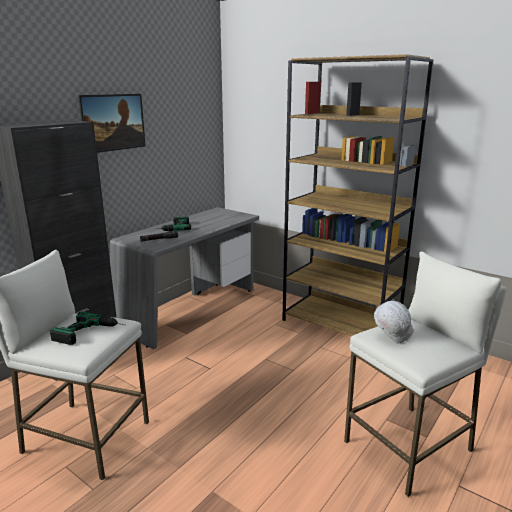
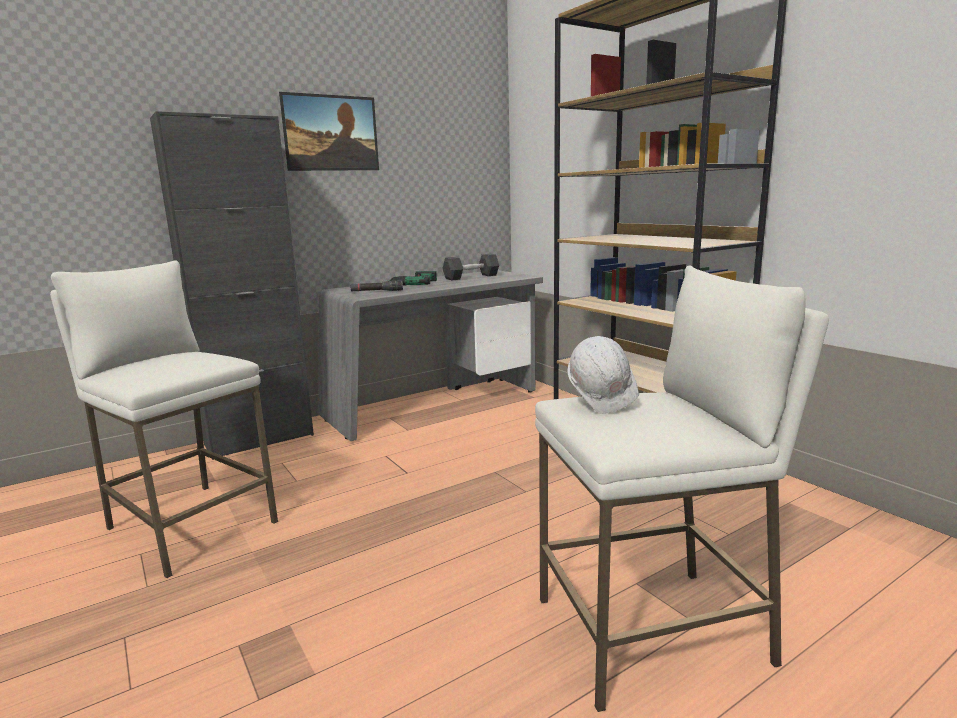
camera: 20 degrees right, 5 degrees down
power drill [50,312,125,345] -> none
none -> grey dumbbell [442,254,499,280]

